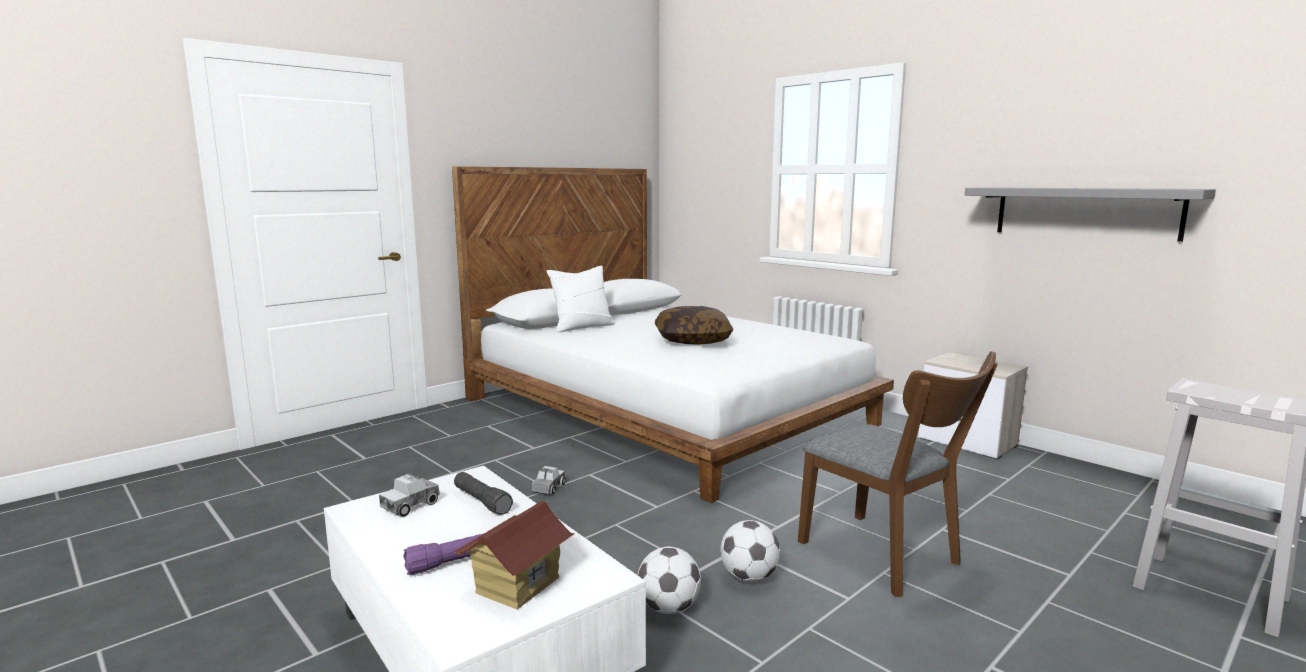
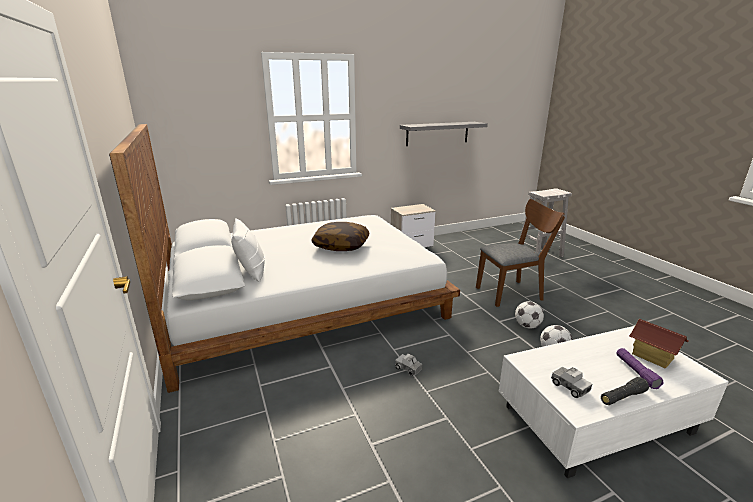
camera: 70 degrees left, 10 degrees up
black flashlight [454,472,513,515] -> black flashlight moved to [601,377,649,405]

